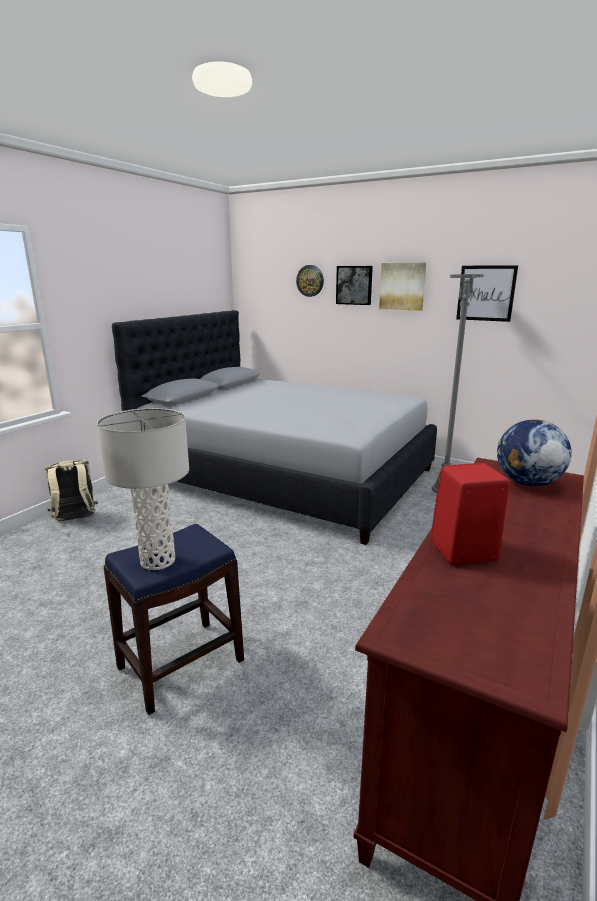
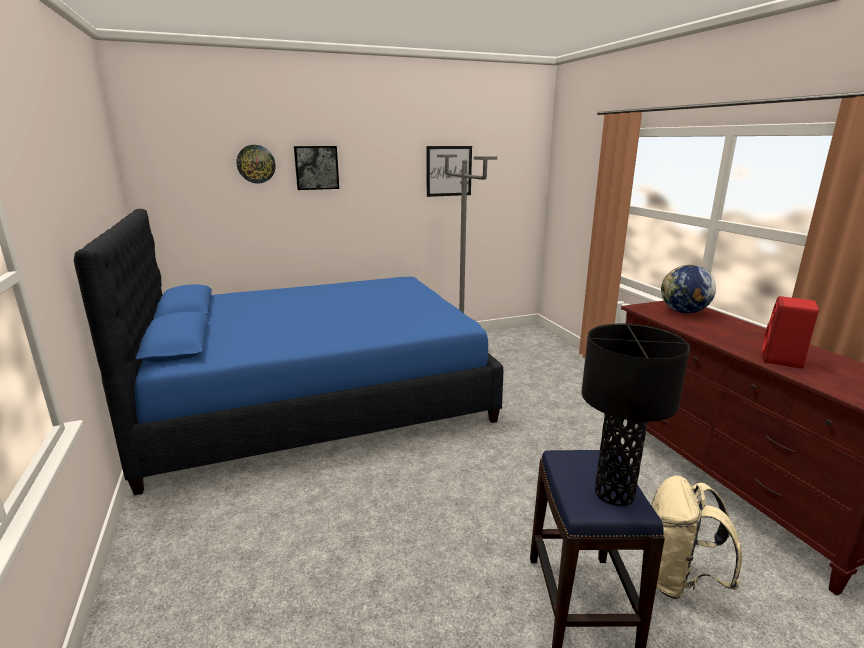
camera: 50 degrees left, 0 degrees up
beige backpack [44,460,98,521] -> beige backpack moved to [651,476,742,599]
white table lamp [97,408,189,570] -> black table lamp [581,324,690,506]
grey bed [112,310,437,545] -> blue bed [74,209,503,495]
picture [379,263,426,311] -> none

